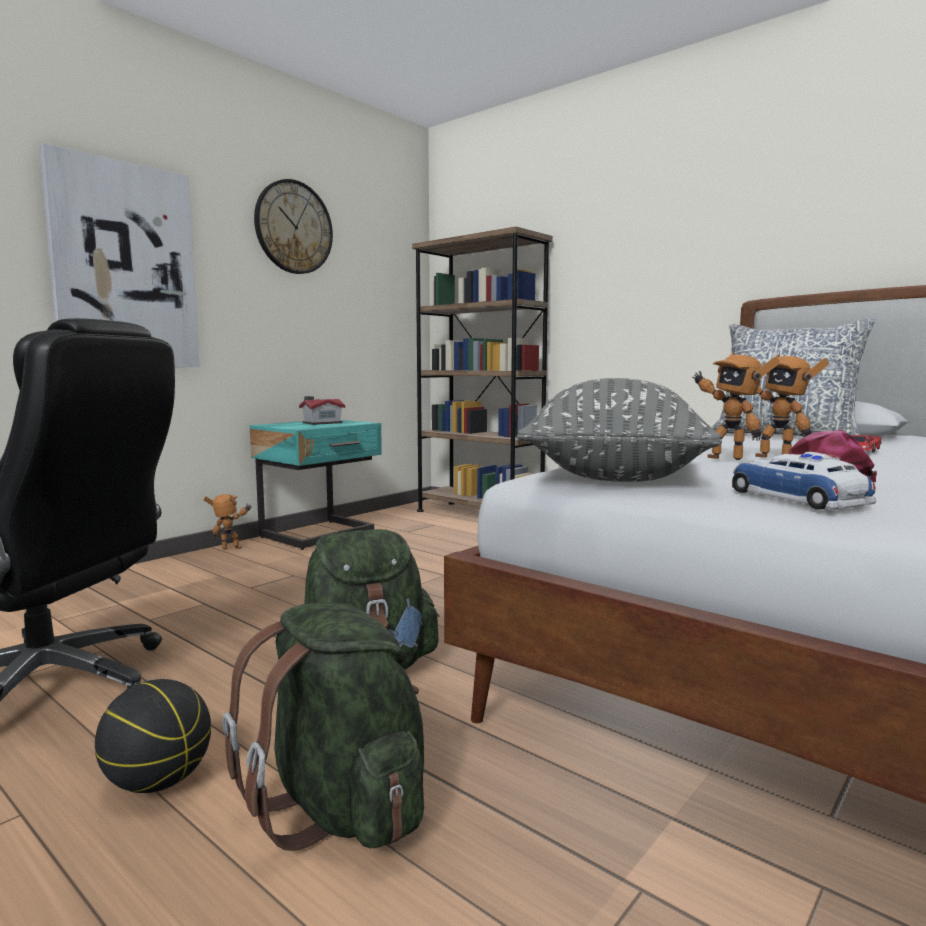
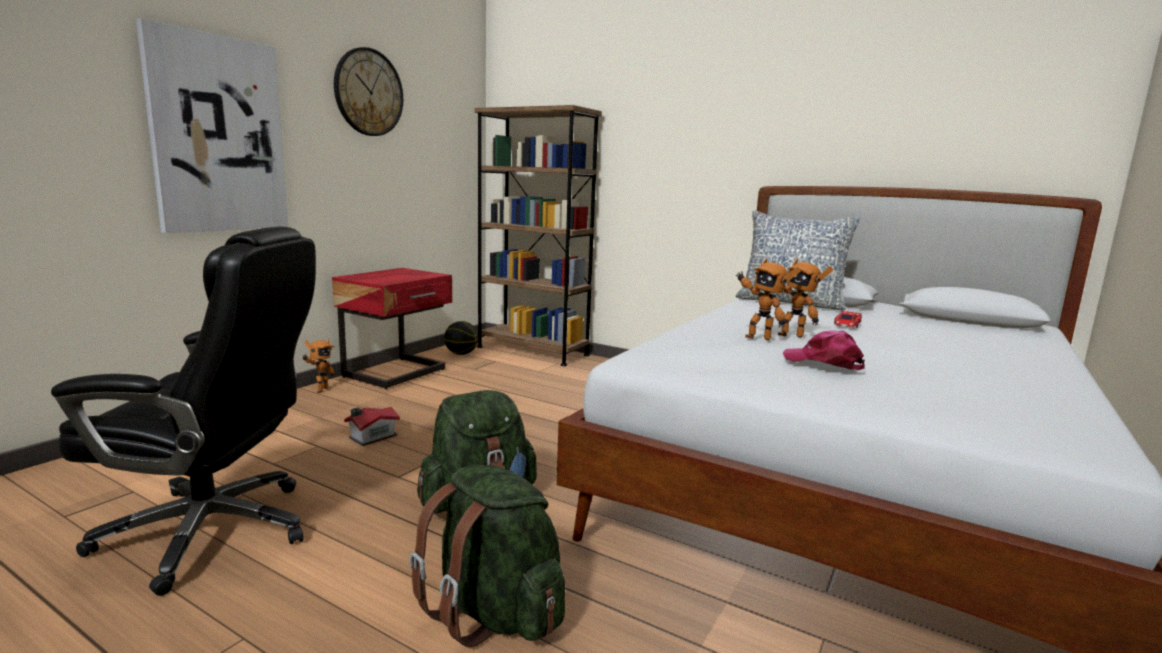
camera: 10 degrees left, 5 degrees up
basketball [95,679,211,793] -> basketball moved to [444,321,479,355]
toy robot [203,494,252,550] -> toy robot turned 120 degrees clockwise [303,338,334,393]
turquoise nightstand [250,420,382,550] -> red nightstand [332,268,452,389]
toy house [299,396,345,425] -> toy house moved to [344,407,400,446]
grey pillow [517,378,722,482] -> none
toy car [732,452,877,510] -> none

